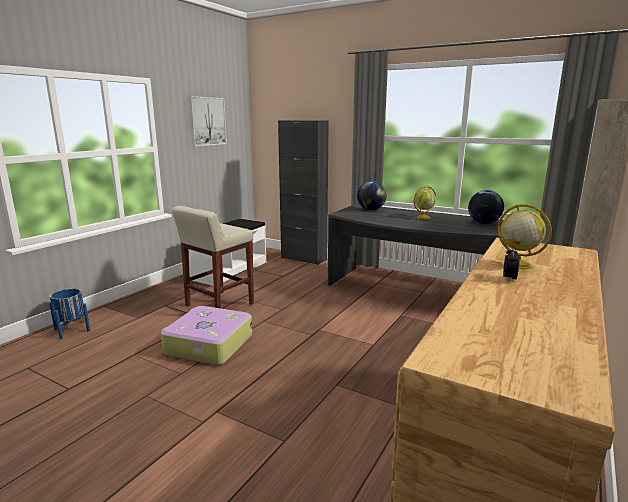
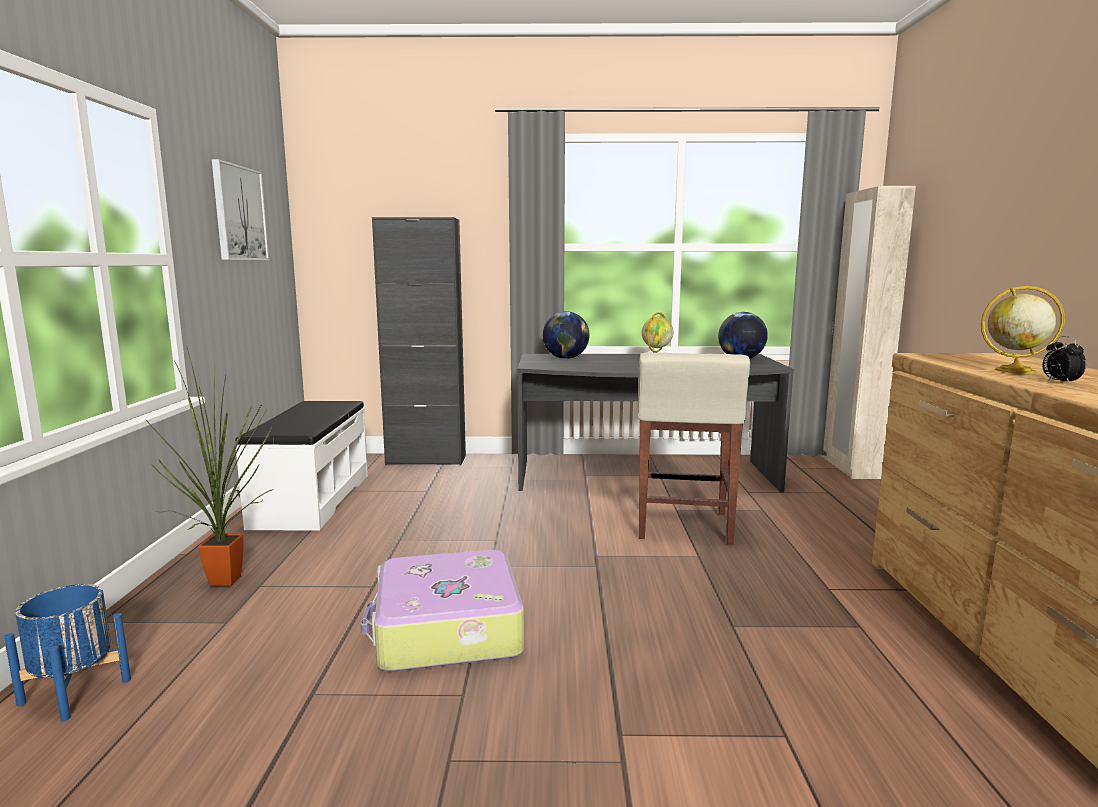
camera: 30 degrees left, 5 degrees down
beige stool [172,206,254,308] -> beige stool moved to [638,352,750,545]
none -> potted plant [145,346,274,586]

